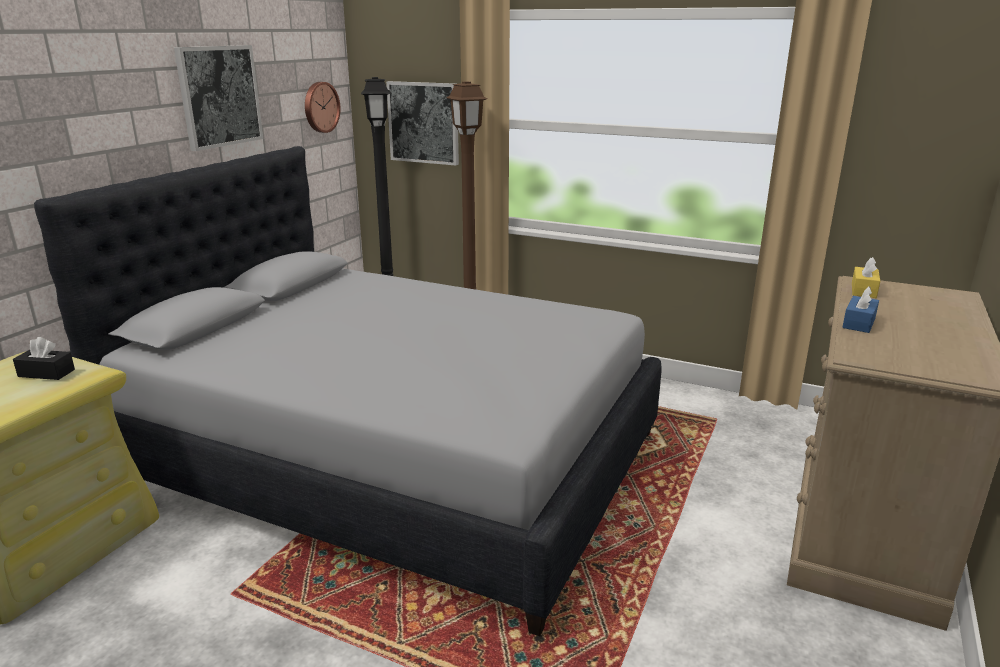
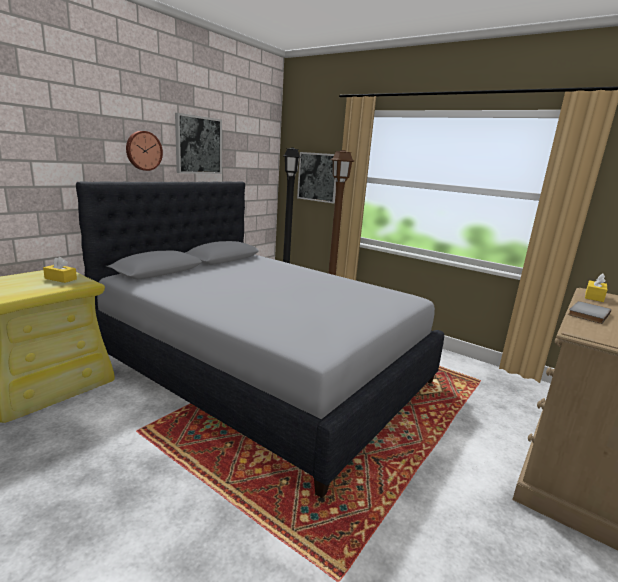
camera: 10 degrees right, 5 degrees down
black tissue box [13,337,75,380] -> yellow tissue box [43,256,77,283]
wall clock [305,82,340,133] -> wall clock moved to [126,131,163,171]
blue tissue box [842,286,879,333] -> grey book [568,301,611,324]

